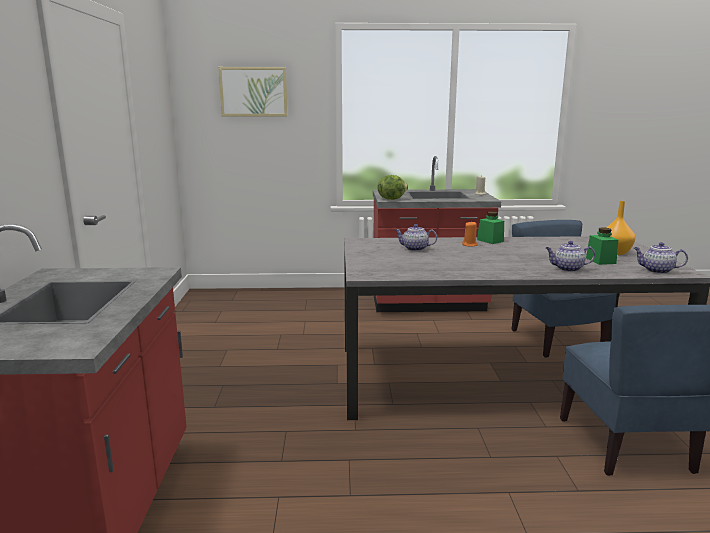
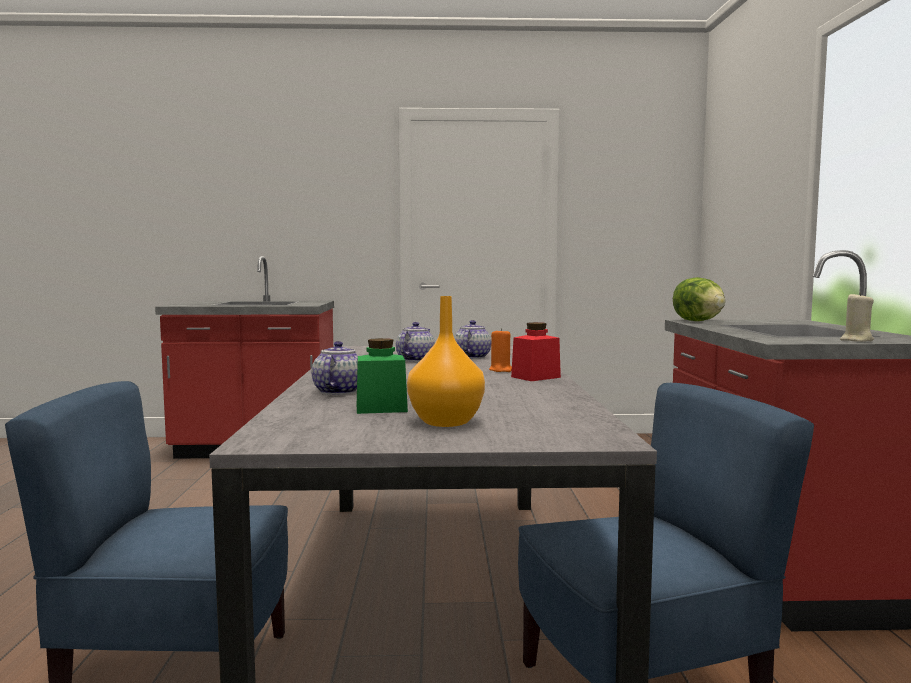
camera: 90 degrees right, 10 degrees down
picture [218,67,288,116] -> none
green jar [477,212,504,244] -> red jar [511,322,561,381]
teapot [634,242,688,274] -> teapot moved to [396,322,435,362]

